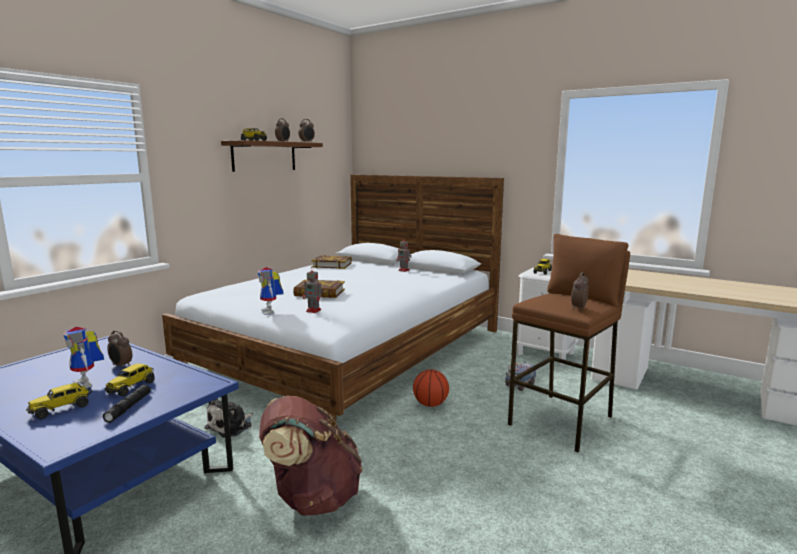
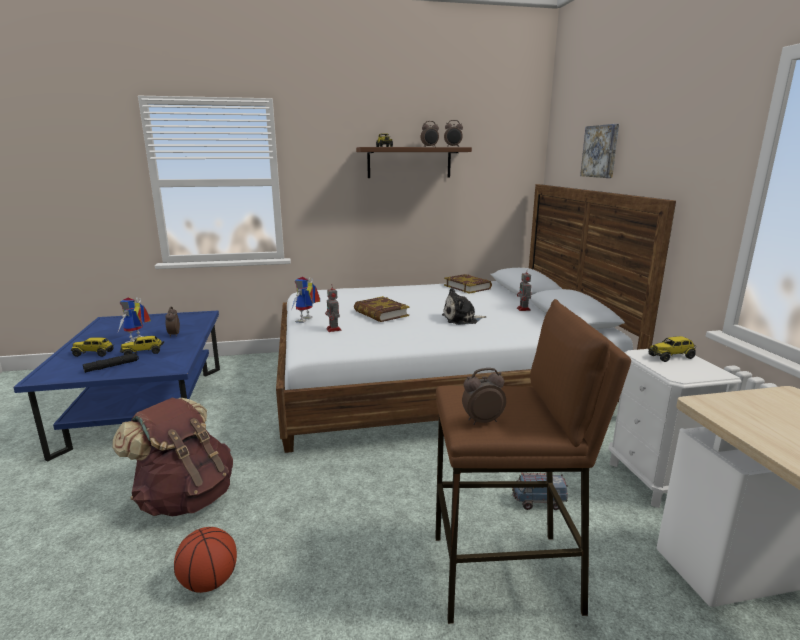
camera: 45 degrees right, 5 degrees up
plush toy [205,399,253,438] -> plush toy moved to [442,288,486,325]
basketball [413,369,449,407] -> basketball moved to [174,527,237,593]
none -> picture [580,124,619,178]

